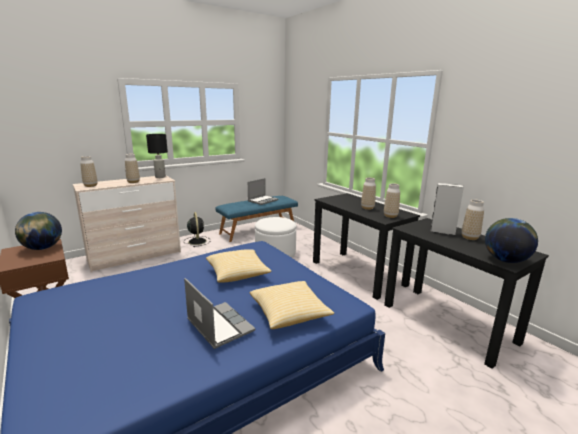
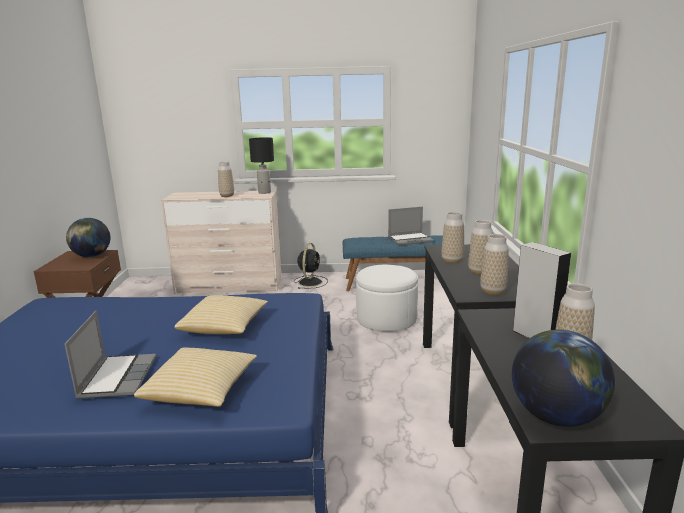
camera: 35 degrees right, 0 degrees up
vase [80,156,98,187] -> vase moved to [442,212,464,264]

